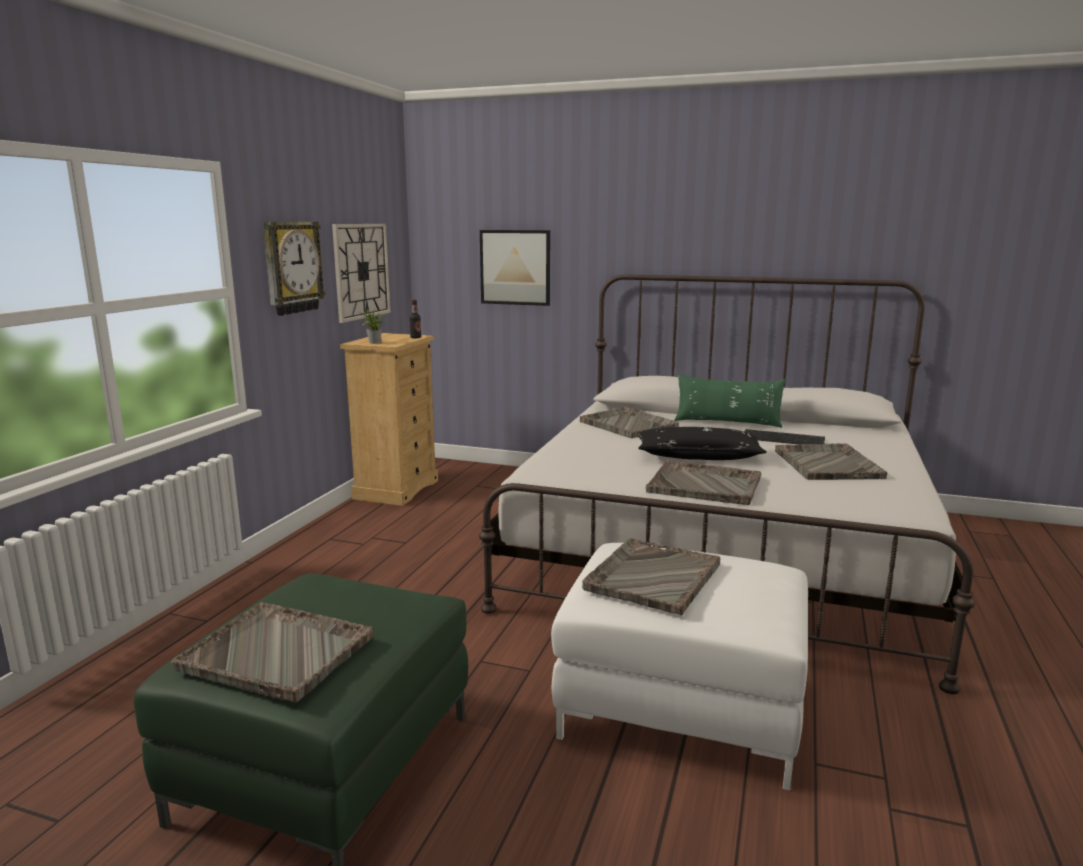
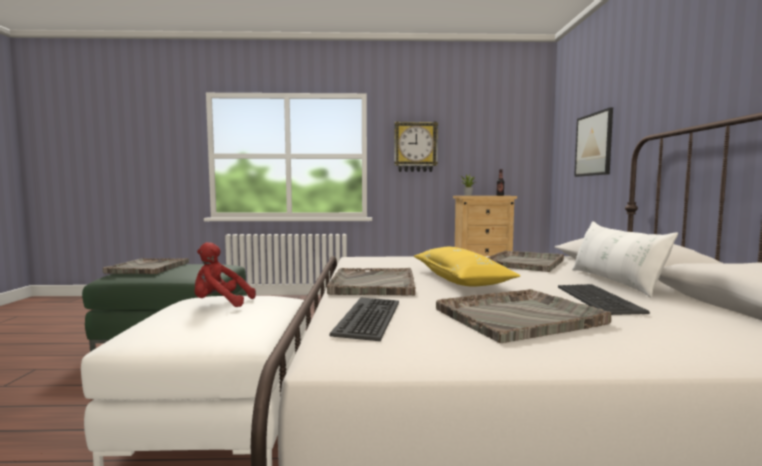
camera: 70 degrees right, 10 degrees down
wall clock [332,224,391,323] -> none
grey tray [582,538,720,615] -> red plush toy [194,242,256,307]
black pillow [638,427,767,460] -> yellow pillow [414,247,520,287]
green pillow [674,373,785,428] -> white pillow [572,221,678,297]
none -> keyboard [329,298,399,341]

